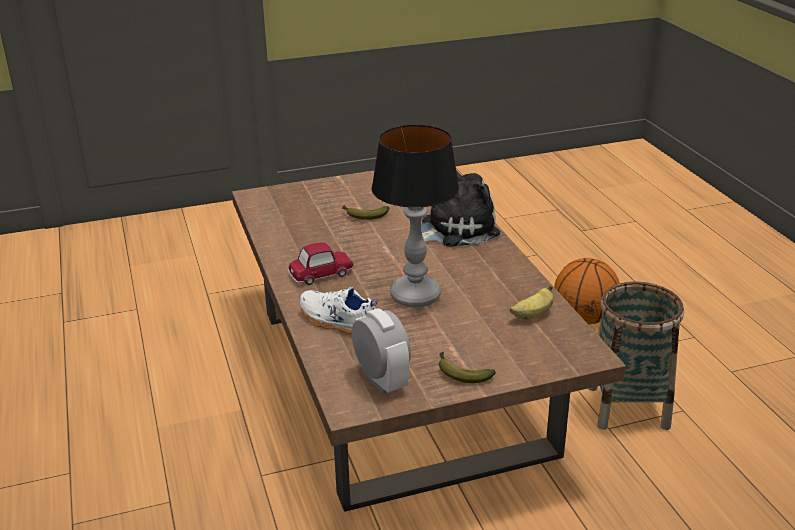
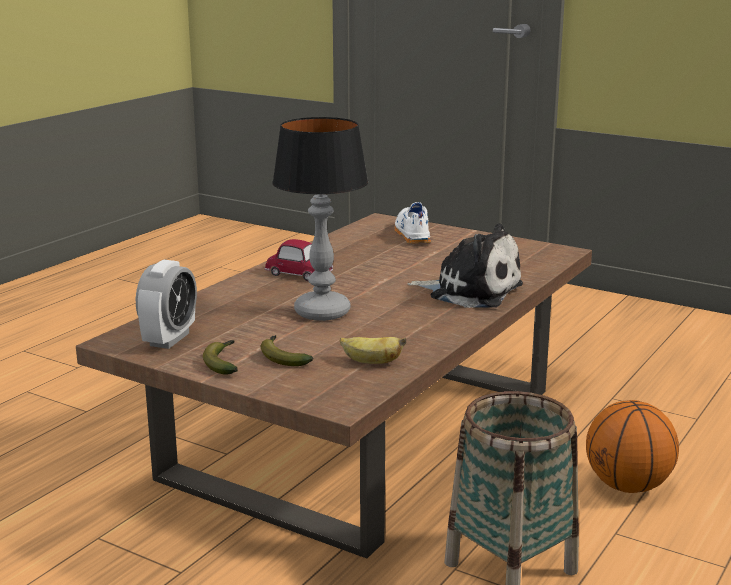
camera: 50 degrees right, 10 degrees down
white shoe [300,287,378,334] -> white shoe moved to [394,202,431,244]
banana [342,205,389,220] -> banana moved to [261,335,313,366]

